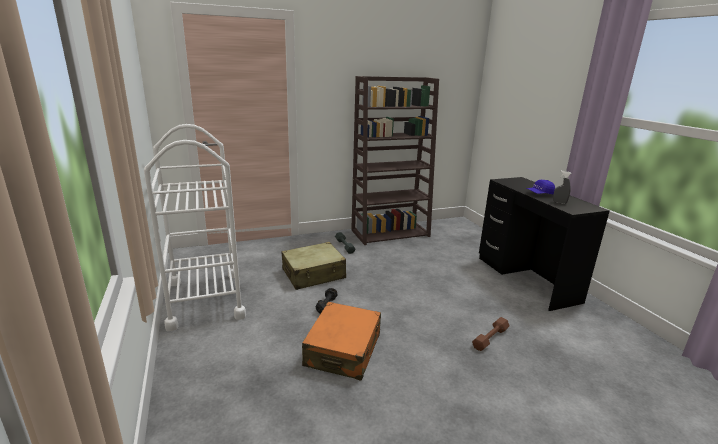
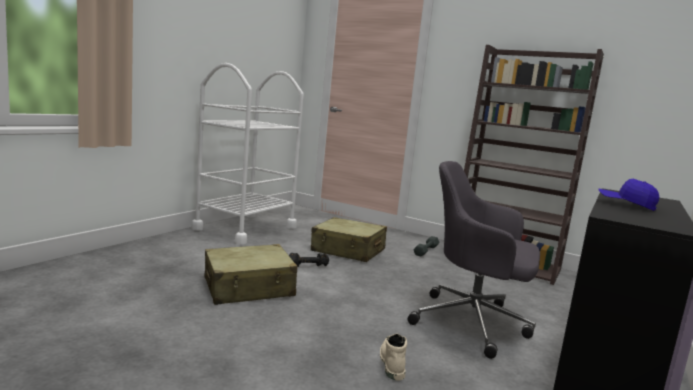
camera: 50 degrees right, 10 degrees down
orange suitcase [302,302,381,381] -> beige suitcase [204,244,297,305]
brown dumbbell [472,317,510,351] -> beige boot [380,333,407,381]
grey spray bottle [553,171,571,204] -> none
none -> grey office chair [408,161,540,359]

